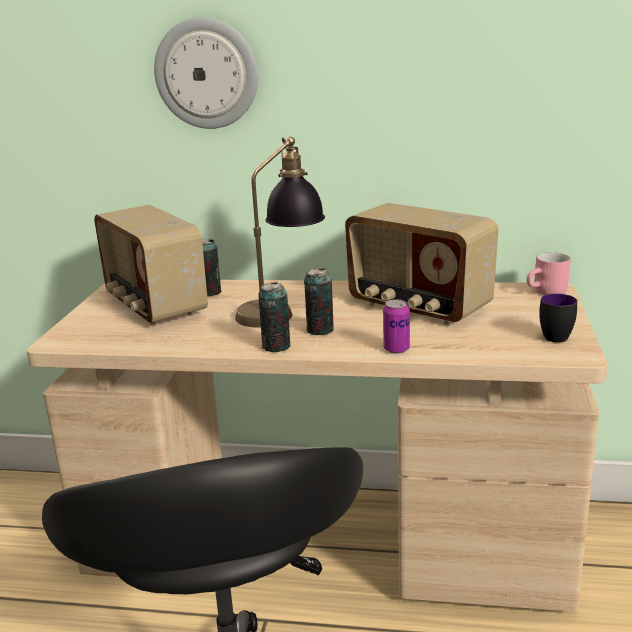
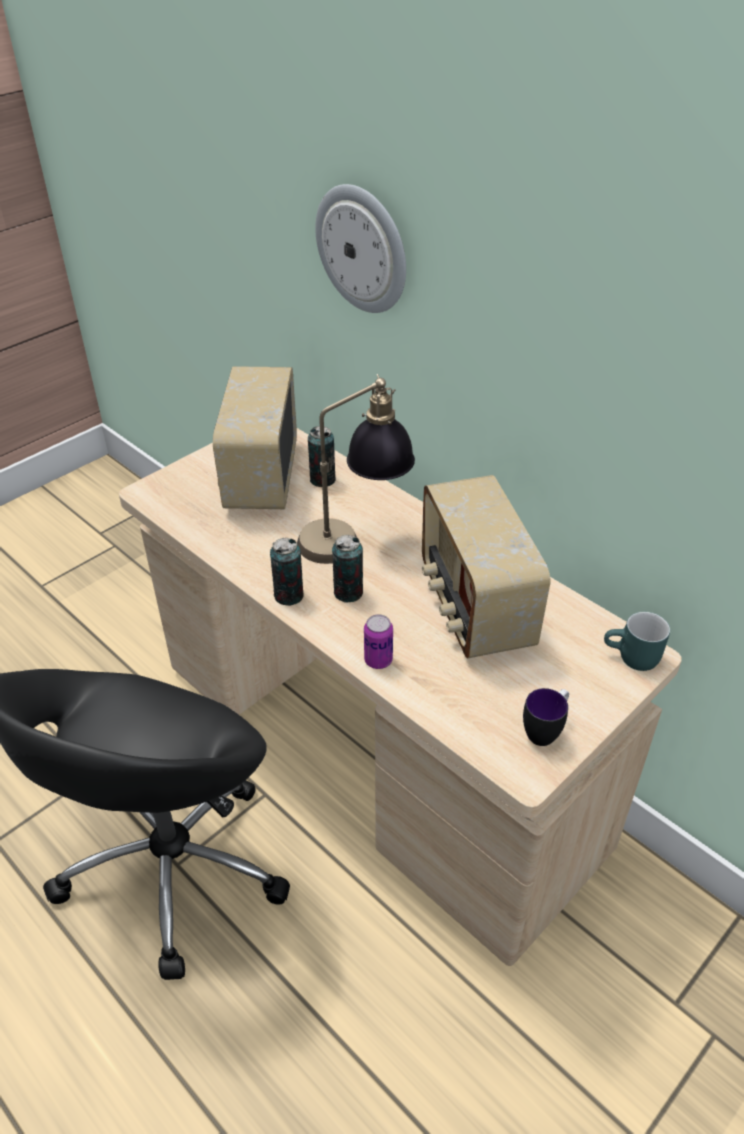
camera: 35 degrees right, 20 degrees up
pink mug [526,252,571,295] -> turquoise mug [604,612,670,671]

